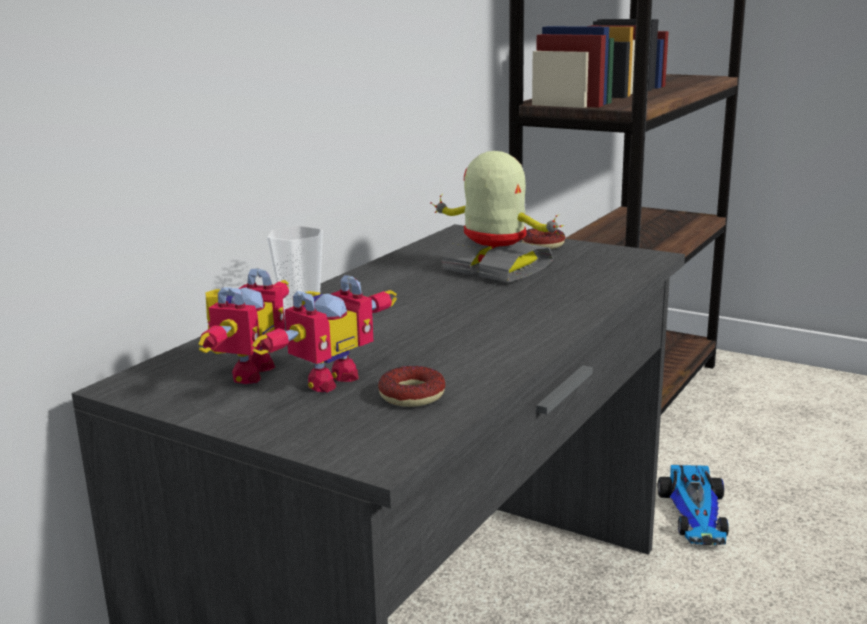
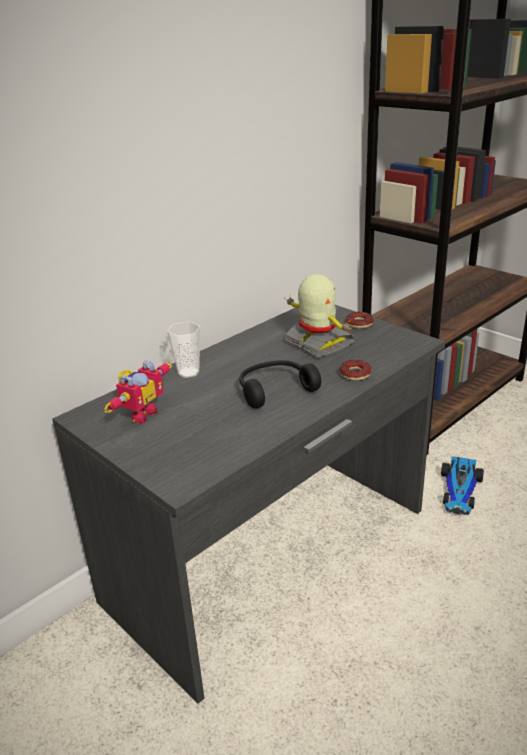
camera: 15 degrees right, 10 degrees up
toy robot [252,275,397,393] -> none
donut [378,366,445,407] -> donut moved to [339,360,371,381]
none -> black headphones [239,360,321,408]

